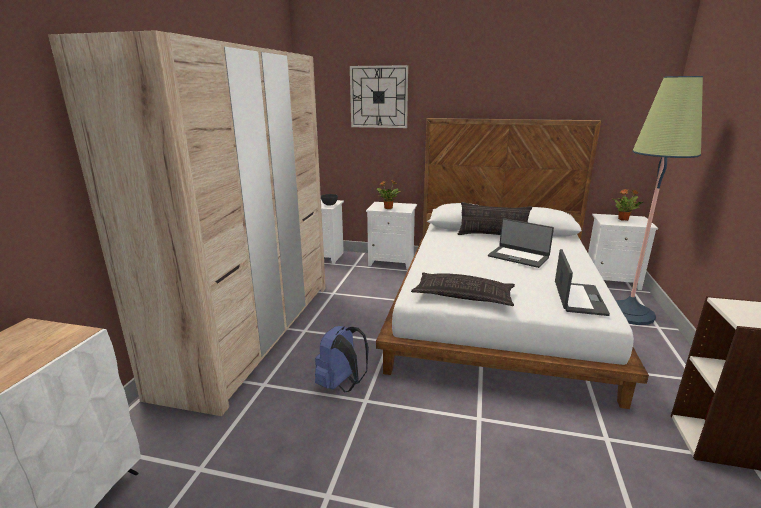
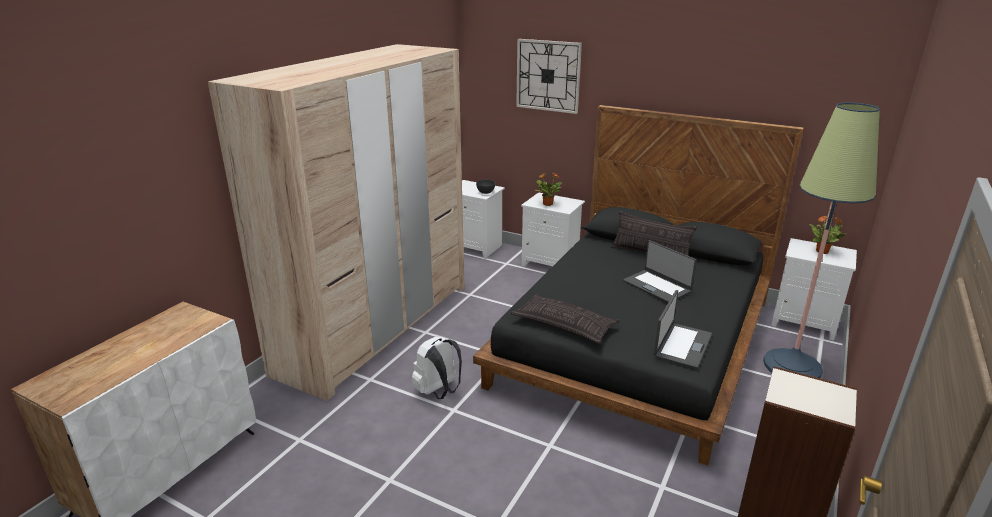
camera: 15 degrees right, 5 degrees up
blue backpack [315,326,369,392] -> white backpack [412,337,462,399]
white bed [376,118,649,409] -> black bed [473,105,804,466]

